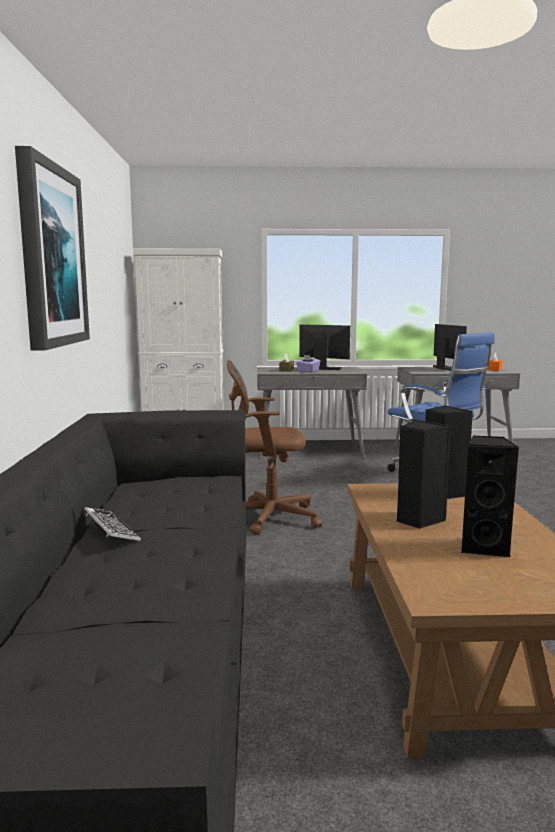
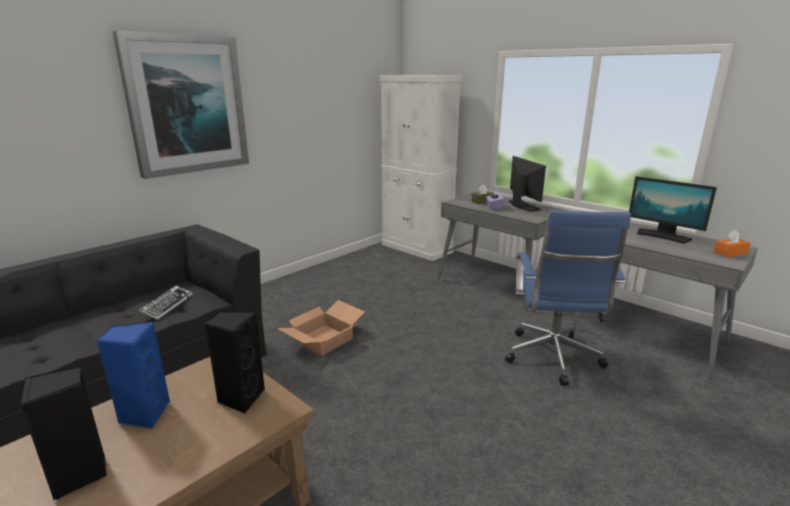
camera: 45 degrees right, 10 degrees up
keyboard [84,507,141,541] -> keyboard moved to [139,285,193,320]
brown office chair [227,360,322,535] -> cardboard box [277,300,365,356]
black speaker [396,420,451,529] -> blue speaker [96,322,170,428]
monitor [433,324,467,371] -> monitor turned 105 degrees clockwise [629,176,717,244]

